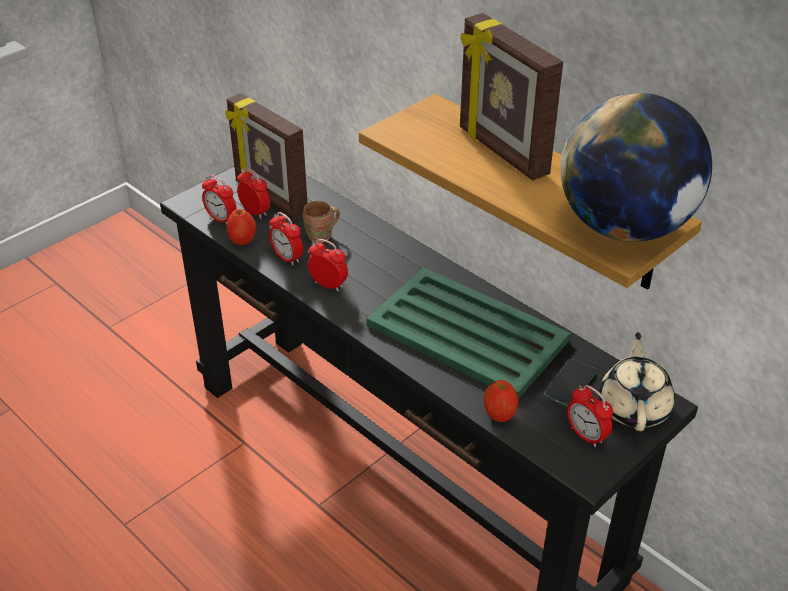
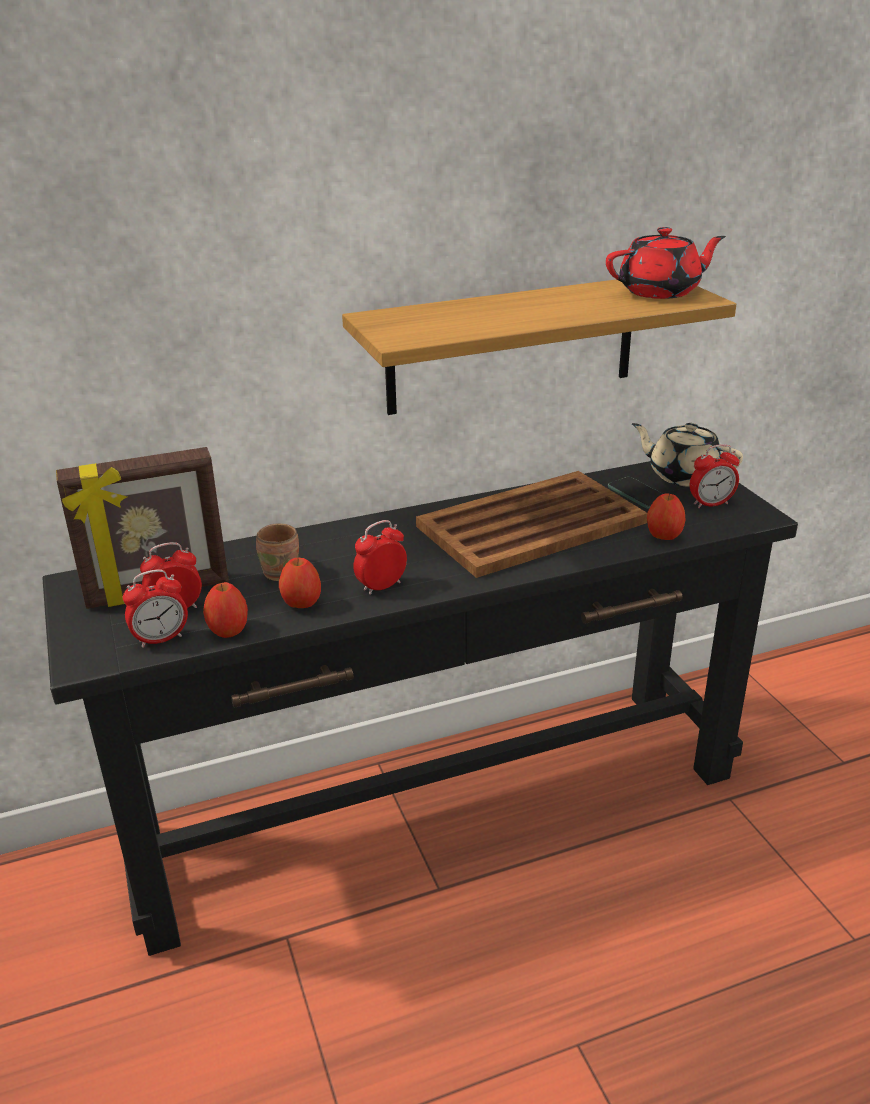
camera: 65 degrees left, 10 degrees down
alarm clock [269,212,303,266] -> apple [279,558,321,608]
green tray [367,268,571,399] -> brown tray [416,471,647,578]
picture frame [460,13,563,180] -> none
globe [560,93,712,242] -> red teapot [606,227,726,299]

